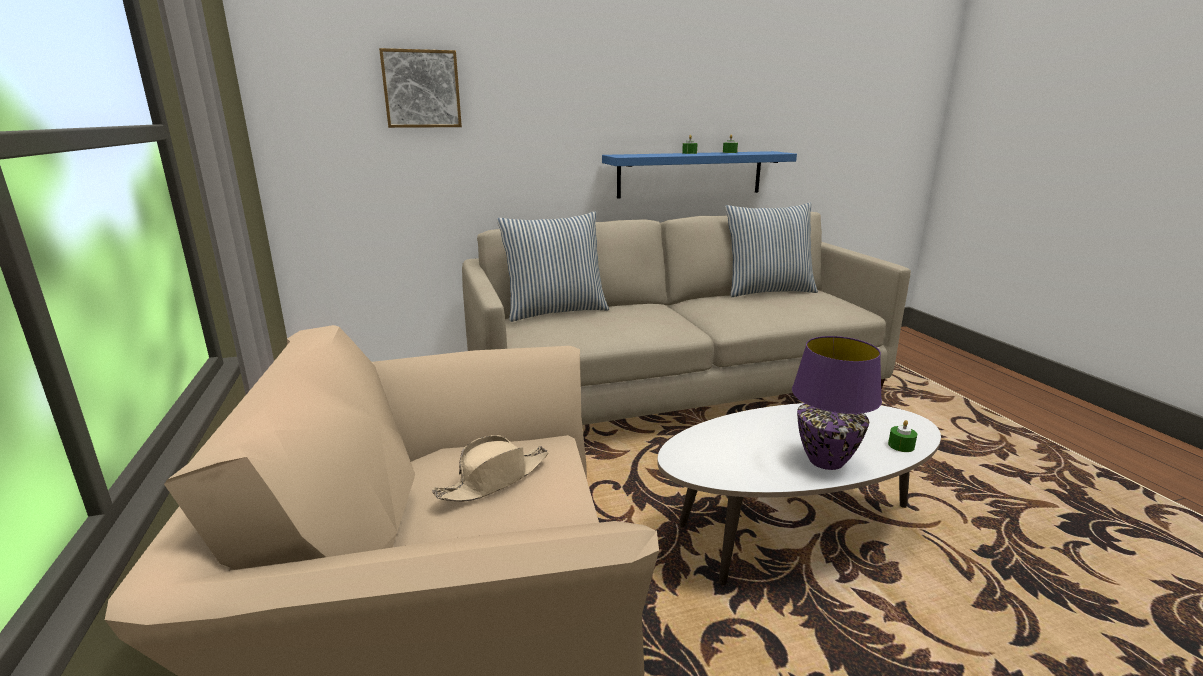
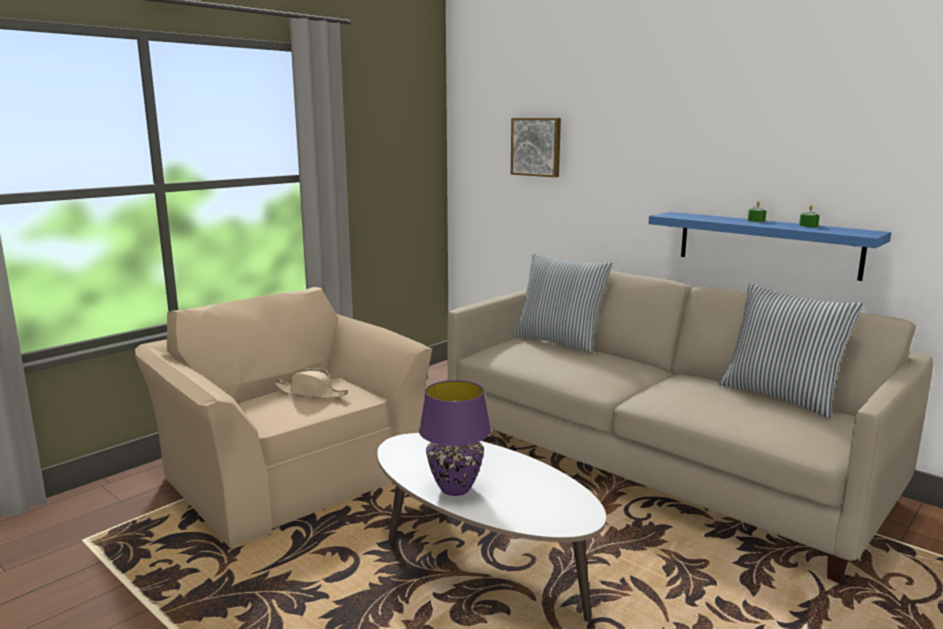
camera: 60 degrees right, 5 degrees down
green candle [888,420,917,452] -> none

